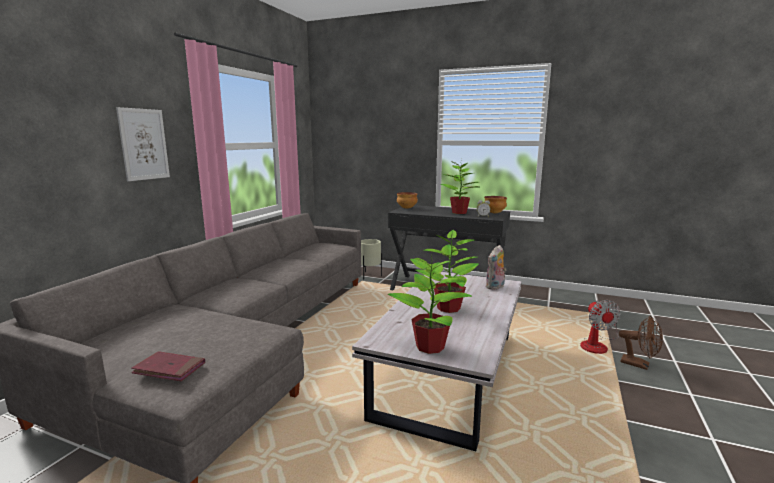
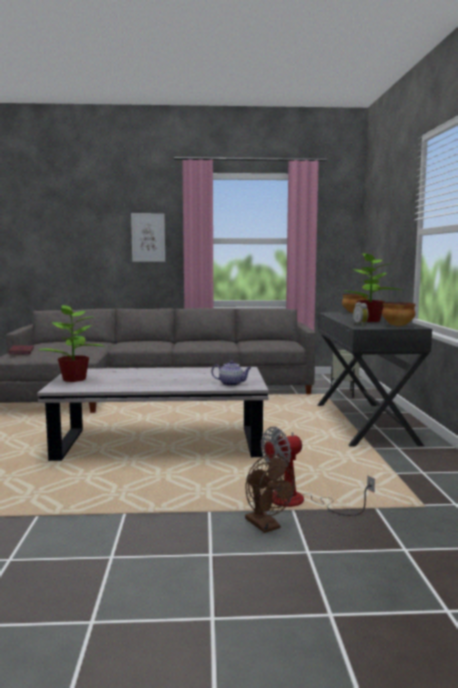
camera: 65 degrees right, 5 degrees down
potted plant [415,229,479,313] -> none
plush toy [486,245,506,290] -> teapot [211,360,252,386]
brown fan [619,316,663,370] -> brown fan turned 45 degrees counterclockwise [245,454,295,533]

